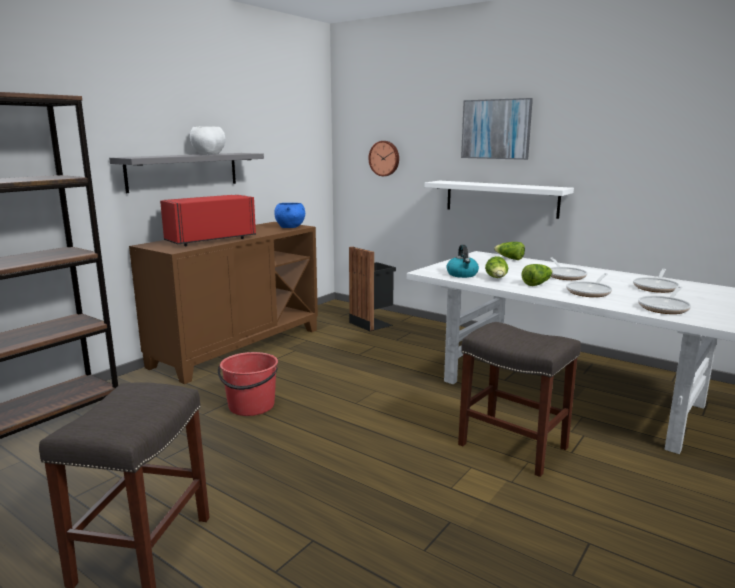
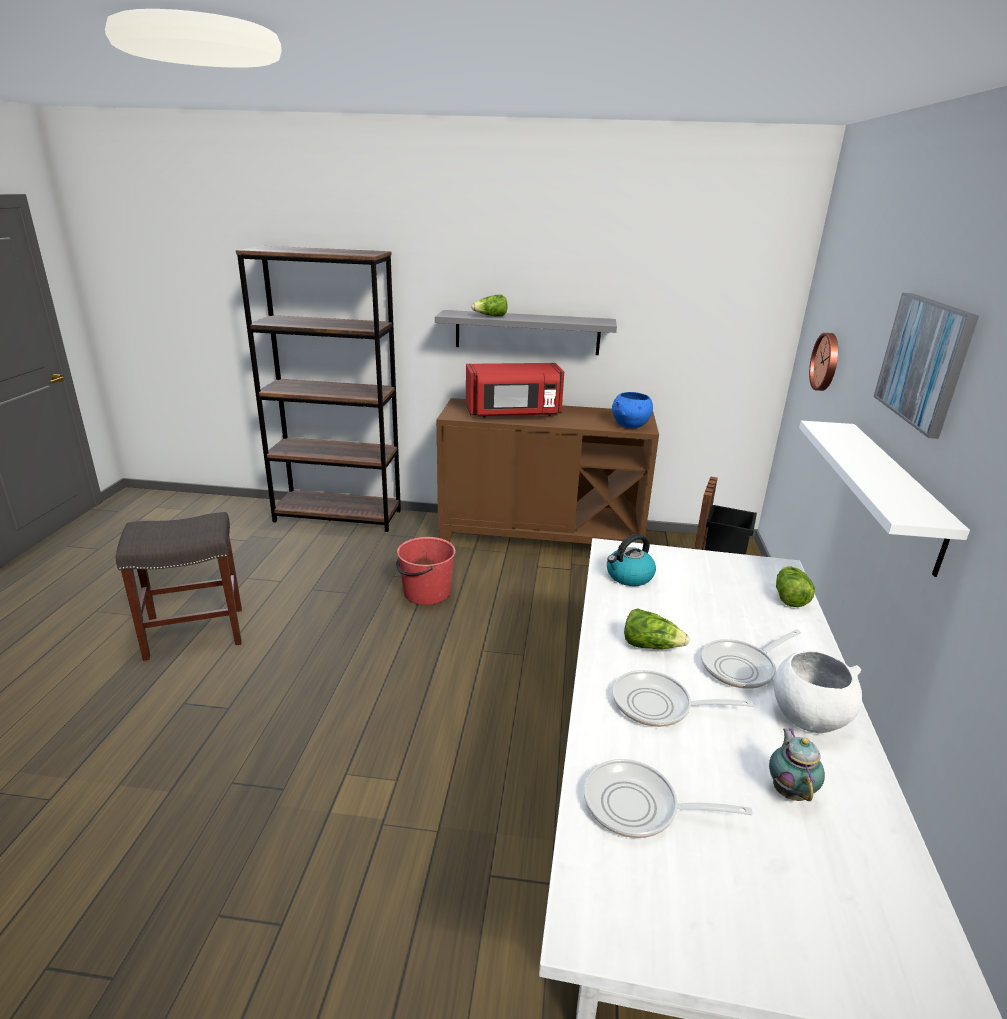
camera: 60 degrees right, 10 degrees up
red microwave [160,195,256,246] -> red microwave turned 150 degrees clockwise [466,363,564,418]
white bowl [190,126,226,155] -> white bowl moved to [774,650,862,733]
grey stool [458,322,581,477] -> none
lettuce [485,256,509,278] -> lettuce moved to [471,295,508,316]
frying pan [633,269,679,293] -> teapot [769,728,825,801]

